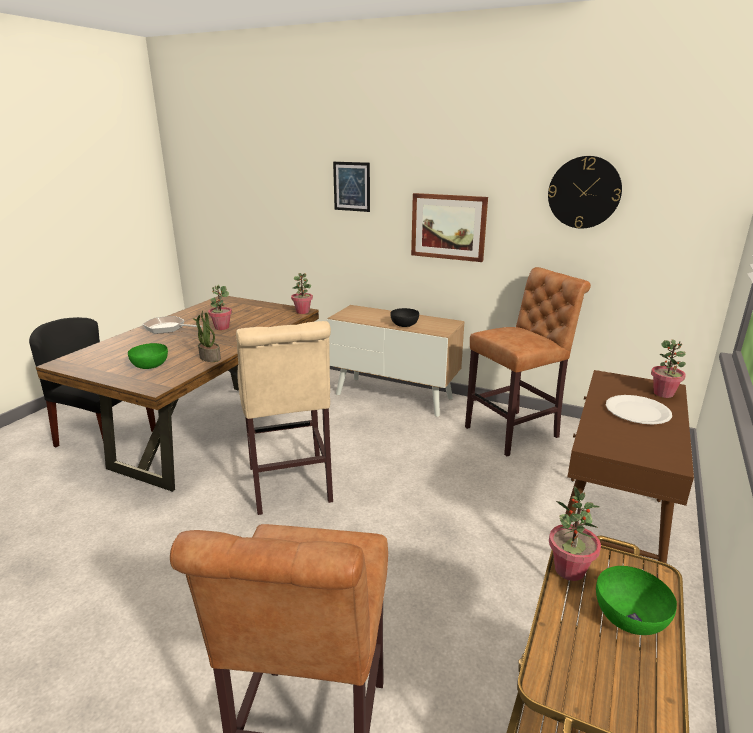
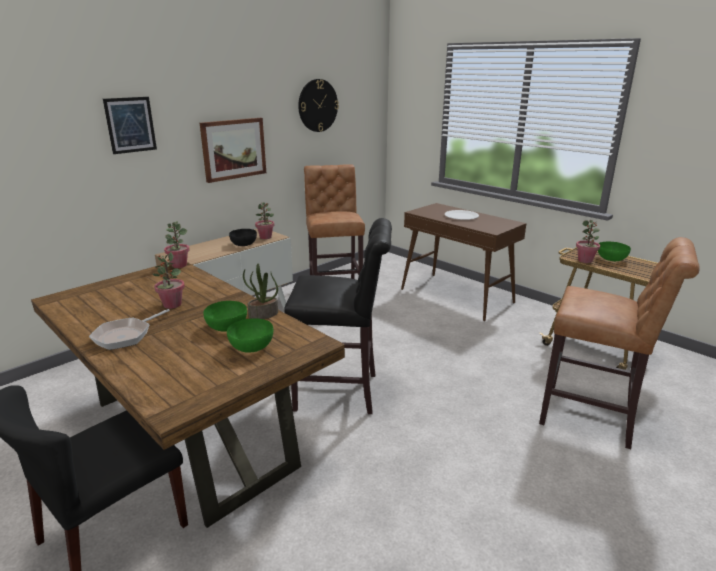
camera: 70 degrees left, 0 degrees up
beige stool [236,321,333,515] -> black stool [284,218,392,414]
potted plant [651,339,686,398] -> potted plant moved to [255,202,274,239]
none -> green bowl [203,301,247,331]

